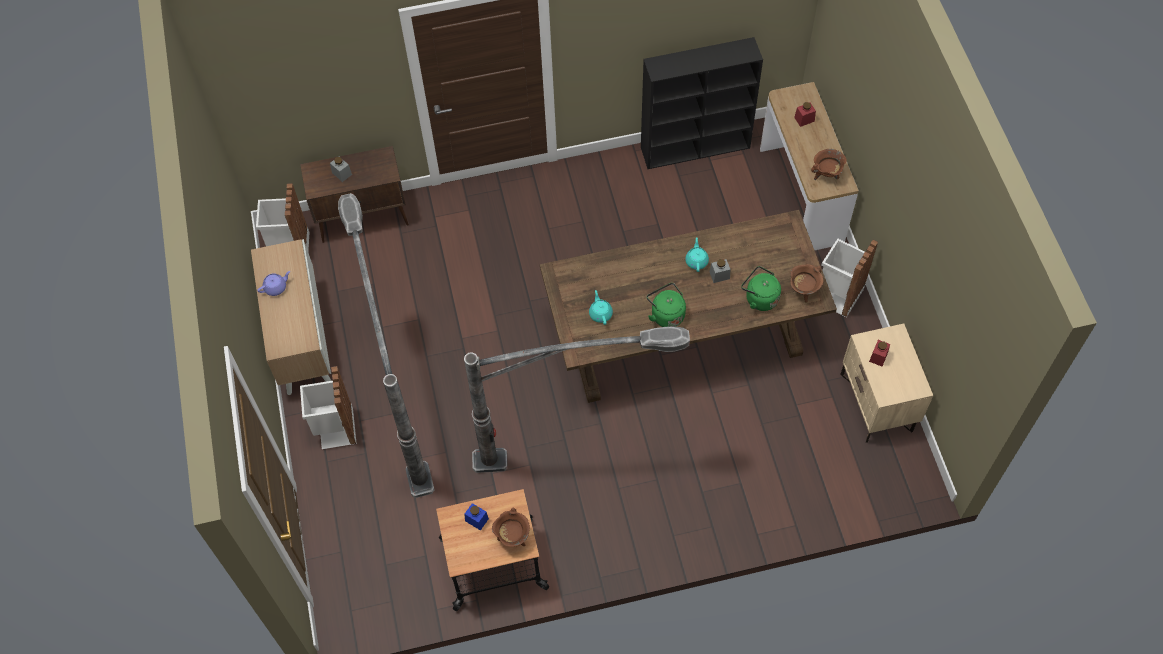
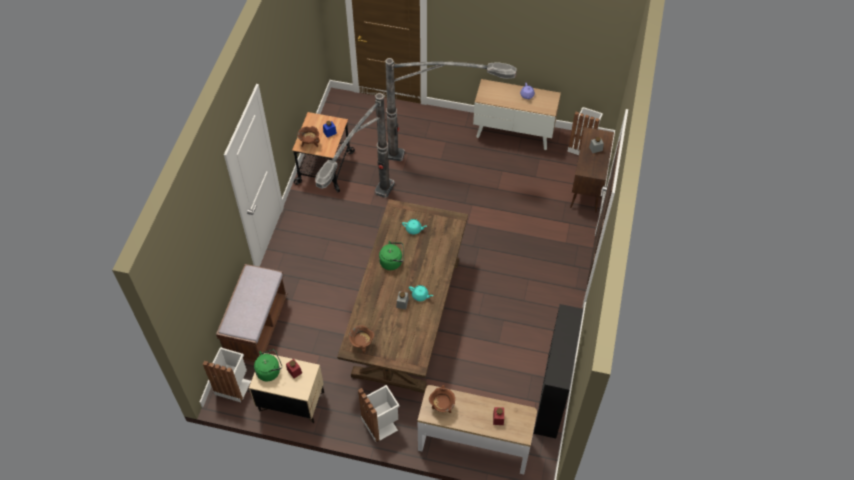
camera: 115 degrees right, 5 degrees down
white trash can [300,366,357,449] -> white trash can moved to [203,347,251,402]
green kettle [741,266,781,311] -> green kettle moved to [254,349,282,381]
none -> brown bench [216,264,287,362]

